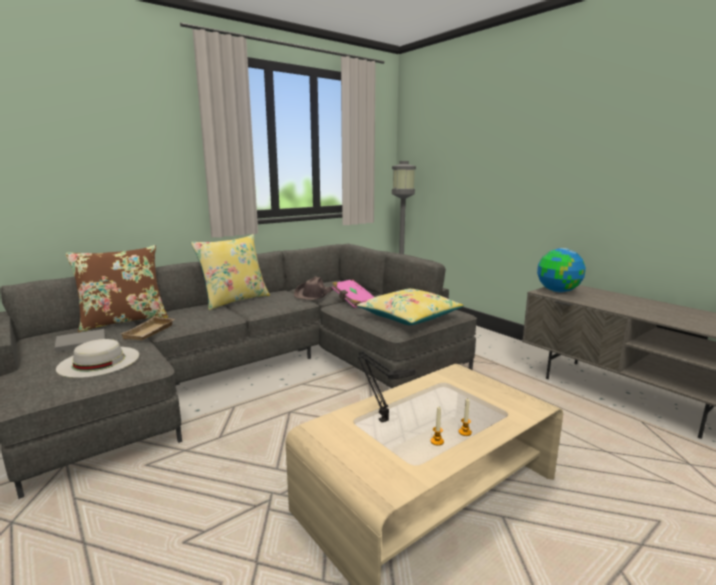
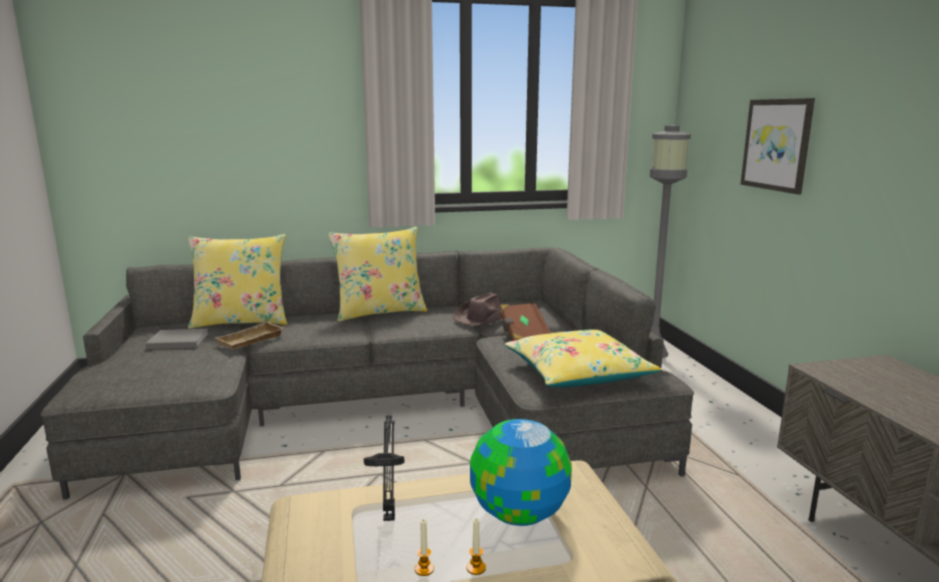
camera: 25 degrees right, 0 degrees up
white hat [56,339,139,378] -> none
brown pillow [65,245,168,332] -> yellow pillow [188,234,287,329]
pink book [332,279,374,308] -> brown book [500,303,551,341]
globe [537,248,586,292] -> globe moved to [470,419,572,526]
none -> picture [741,98,815,195]

